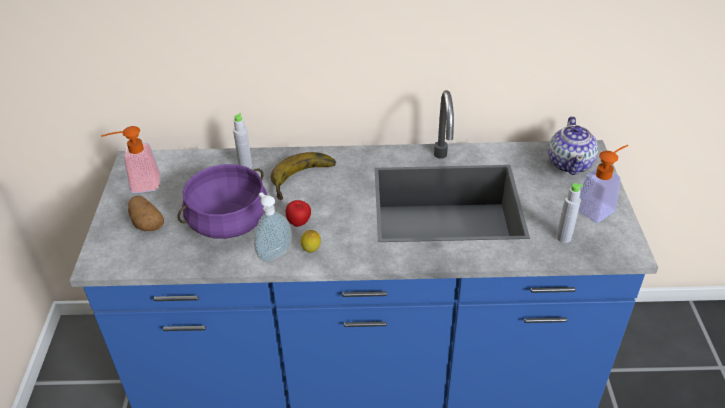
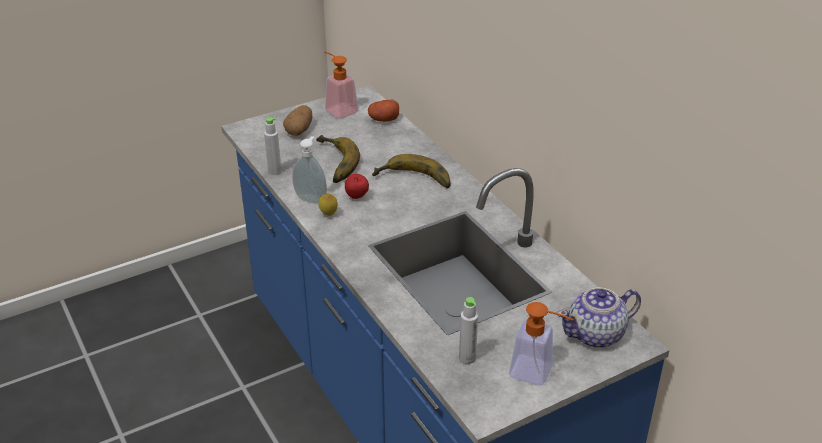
camera: 60 degrees right, 5 degrees down
purple cooking pot [177,164,267,239] -> banana [316,135,360,183]
grey bottle [233,113,252,169] -> grey bottle moved to [264,117,282,175]
none -> potato [368,100,399,122]

